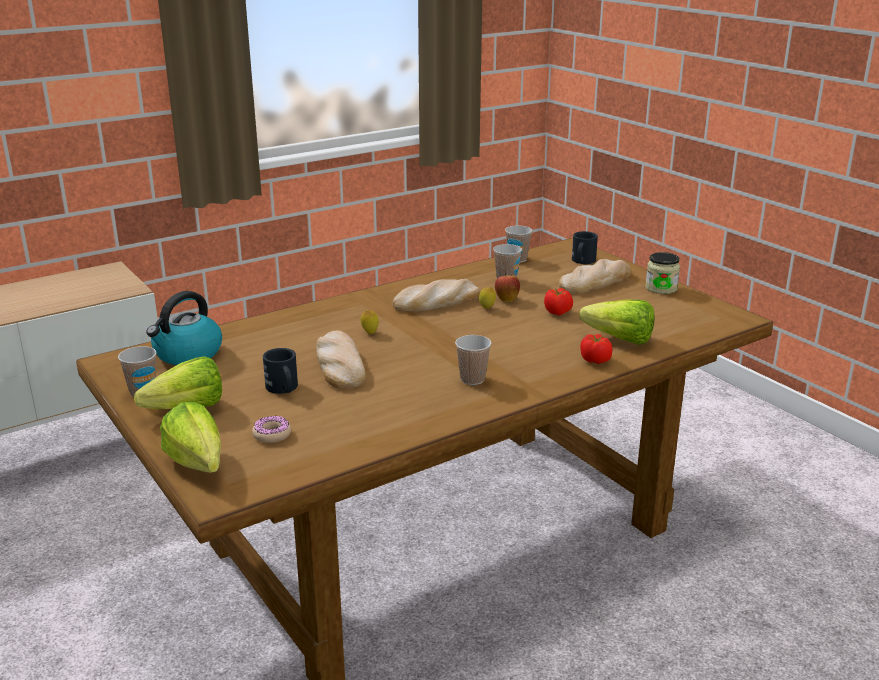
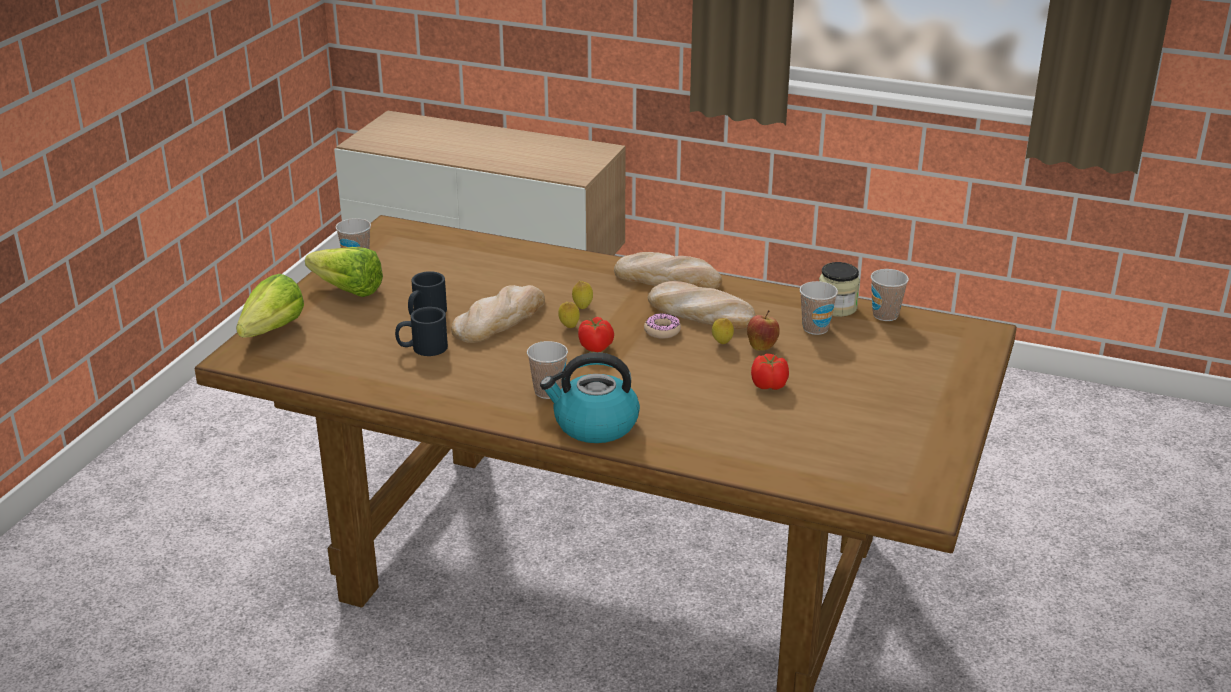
camera: 55 degrees right, 5 degrees up
kettle [146,291,222,365] -> kettle moved to [540,352,640,443]
donut [252,416,291,443] -> donut moved to [644,313,681,339]
bread [559,259,631,294] -> bread moved to [614,252,722,289]
black mug [572,231,598,264] -> black mug moved to [395,307,448,356]
lettuce [579,299,654,345] -> none
tomato [580,334,612,364] -> tomato moved to [578,317,614,352]
jar [645,252,680,294] -> jar moved to [819,262,860,317]
none -> lemon [558,302,580,328]

